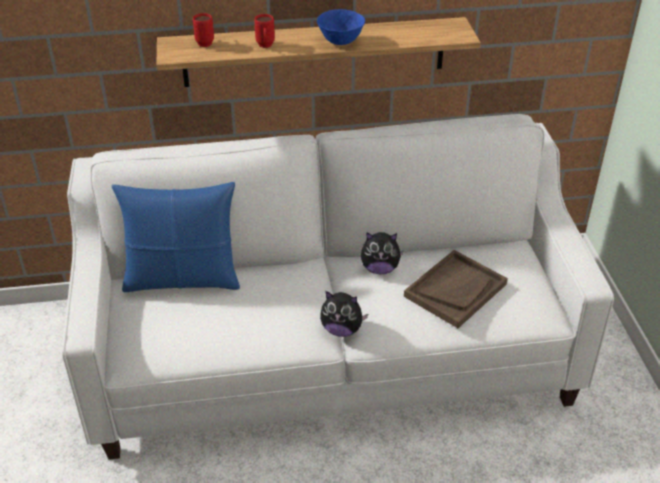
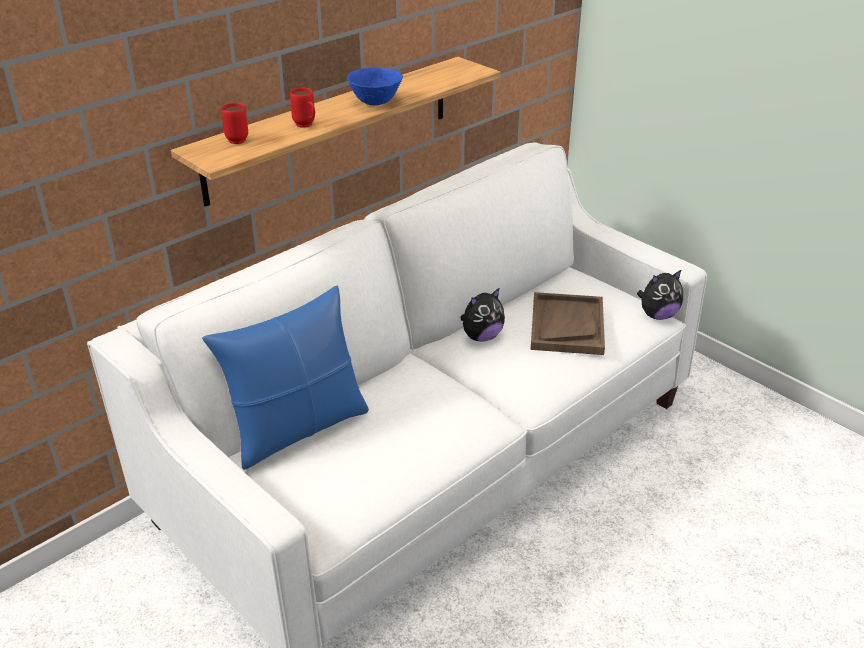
camera: 35 degrees left, 5 degrees down
plush toy [320,291,368,337] -> plush toy moved to [637,269,683,320]

